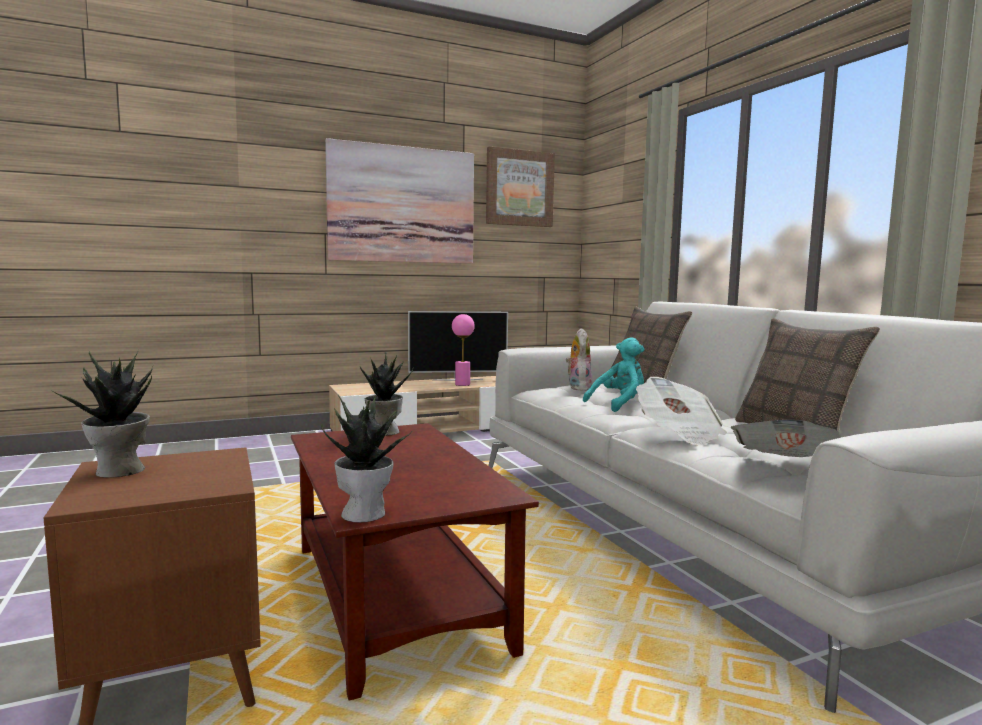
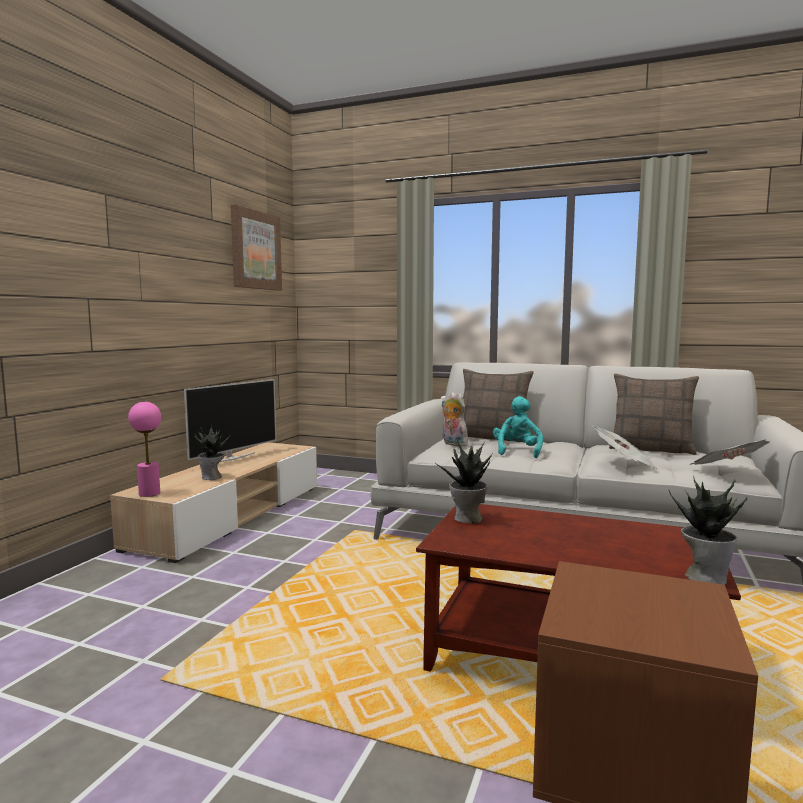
camera: 45 degrees left, 0 degrees up
potted plant [53,351,154,478] -> potted plant moved to [194,425,231,480]
picture [325,138,474,264] -> none
pink table lamp [452,314,475,386] -> pink table lamp moved to [128,402,161,497]

